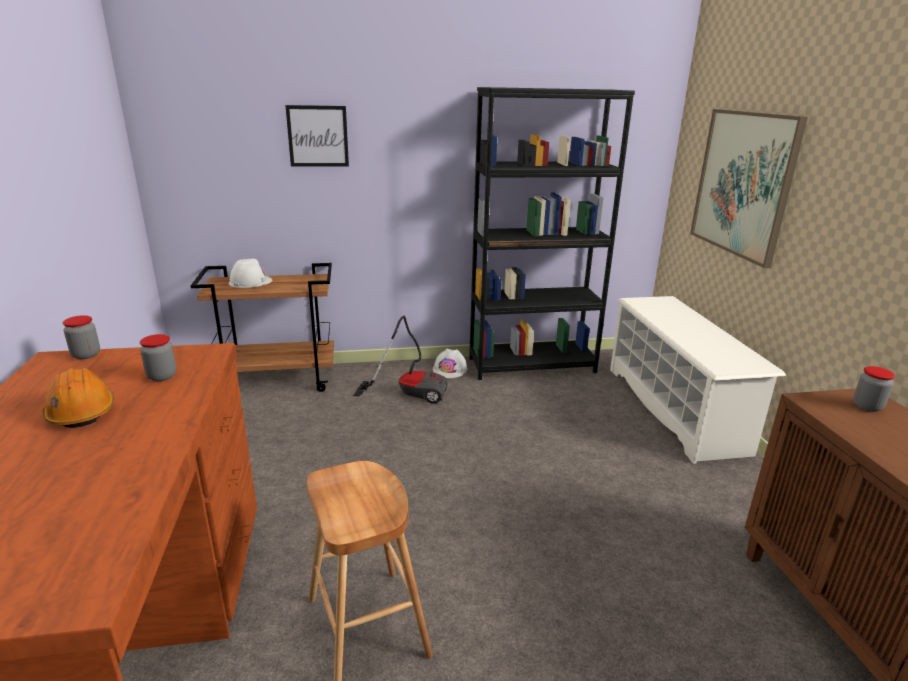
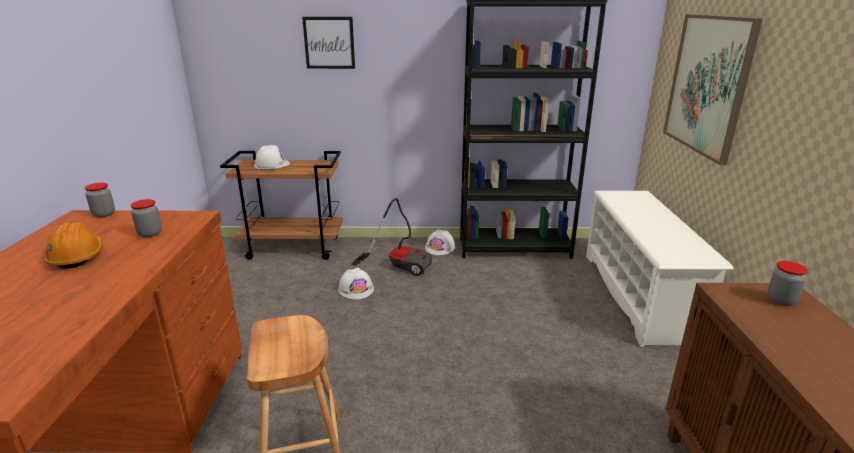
camera: 10 degrees right, 0 degrees up
none -> white hard hat [338,268,374,299]

